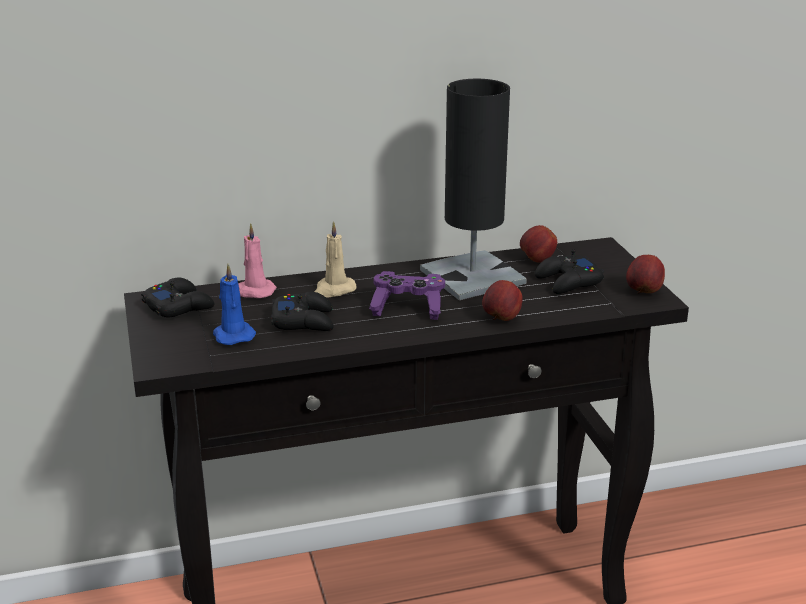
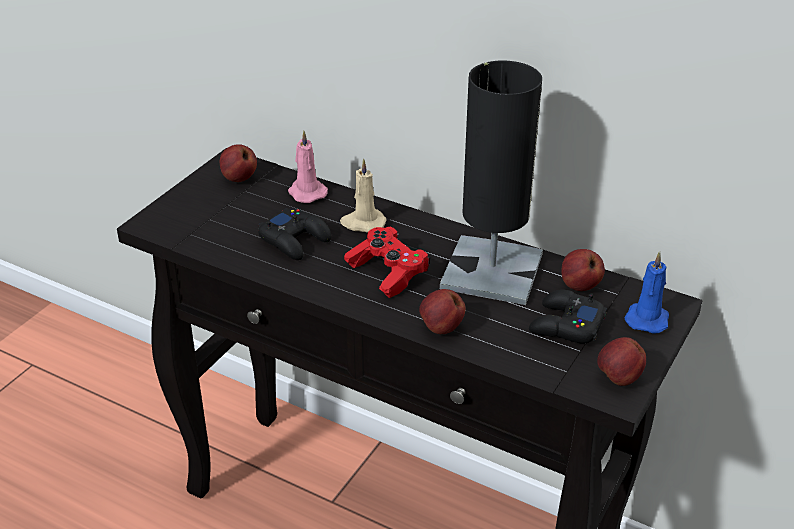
camera: 45 degrees right, 10 degrees up
black game controller [141,278,215,318] -> apple [220,144,257,182]
blue candle [213,264,256,345] -> blue candle moved to [624,251,669,334]
purple game controller [369,271,445,320] -> red game controller [344,227,430,298]

